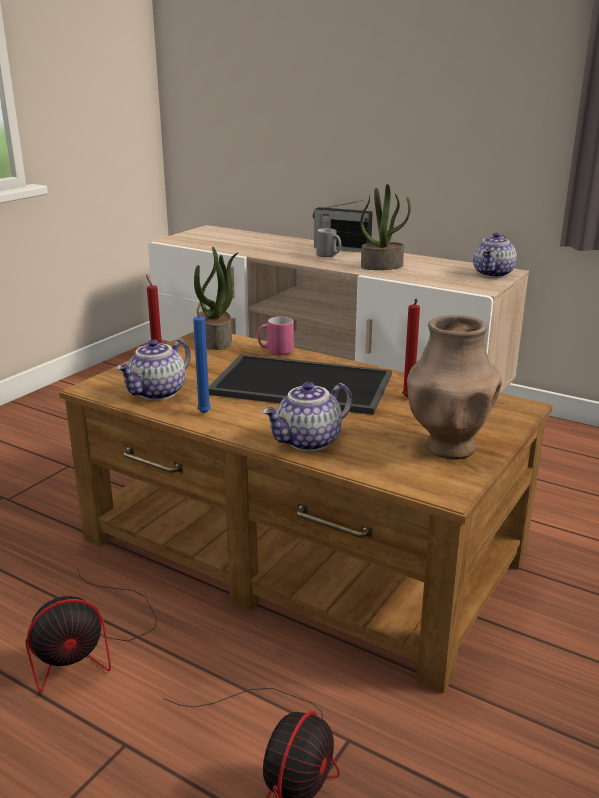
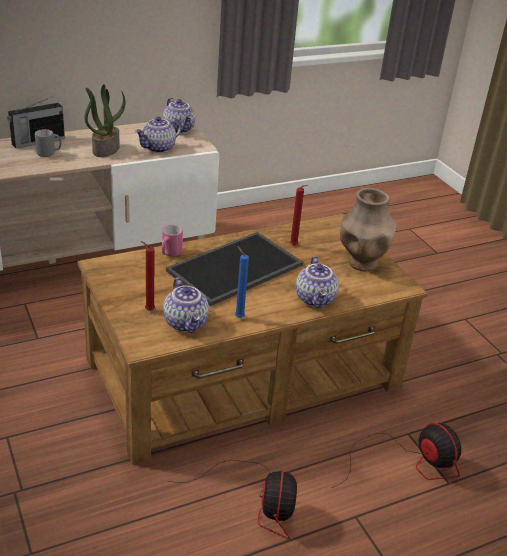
camera: 60 degrees left, 10 degrees up
potted plant [194,247,239,350] -> none
none -> teapot [135,117,182,153]

